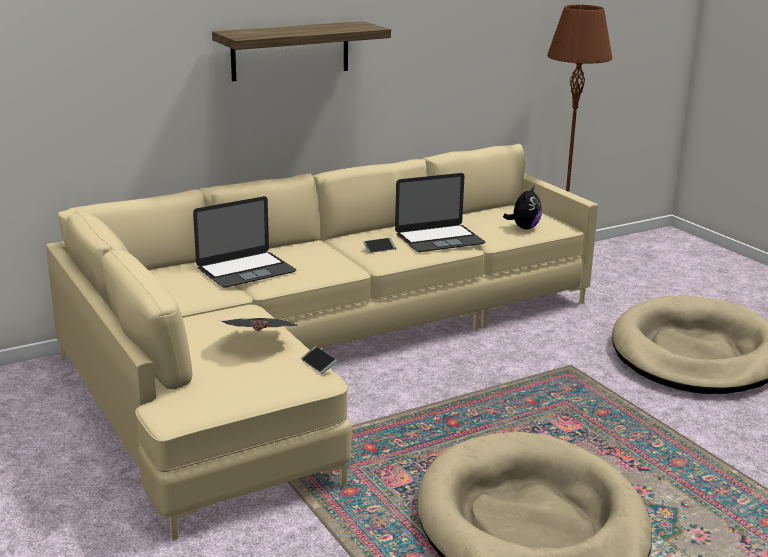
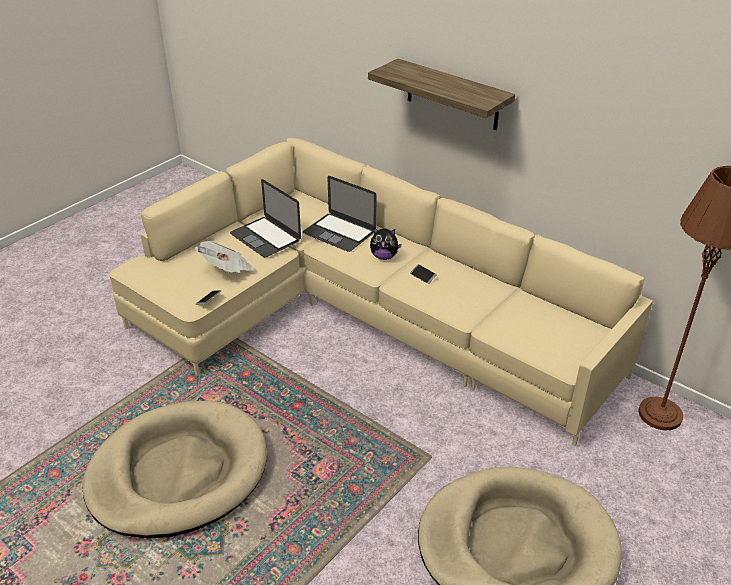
camera: 70 degrees right, 15 degrees up
laptop [395,173,485,252] -> laptop moved to [230,179,301,257]
plush toy [503,186,542,229] -> plush toy moved to [370,228,401,260]

